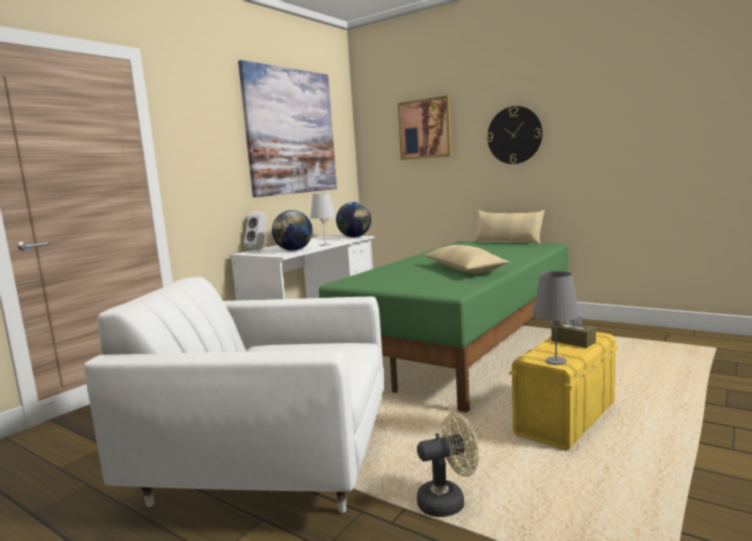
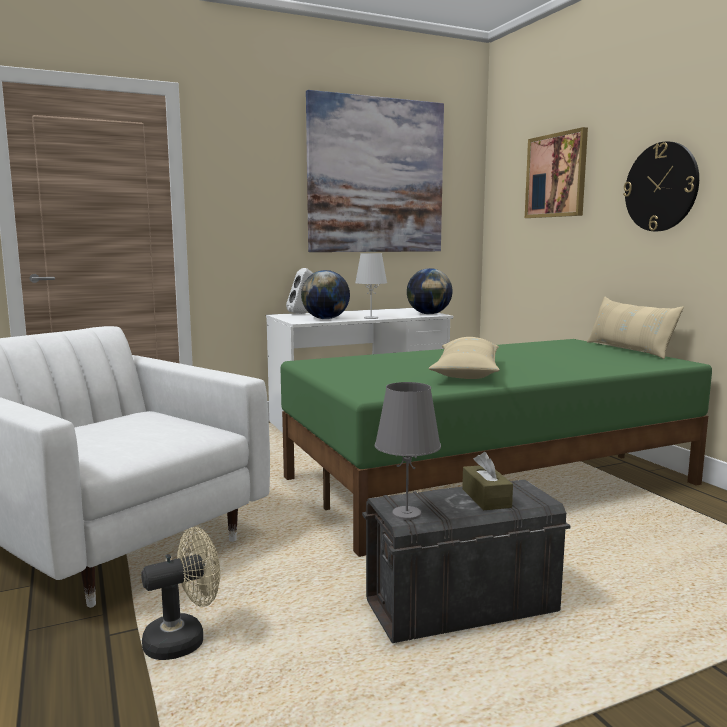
camera: 30 degrees right, 0 degrees up
beige fan [417,412,479,517] -> beige fan turned 45 degrees counterclockwise [141,527,220,660]
yellow storage box [509,332,619,450] -> grey storage box [362,479,571,643]

